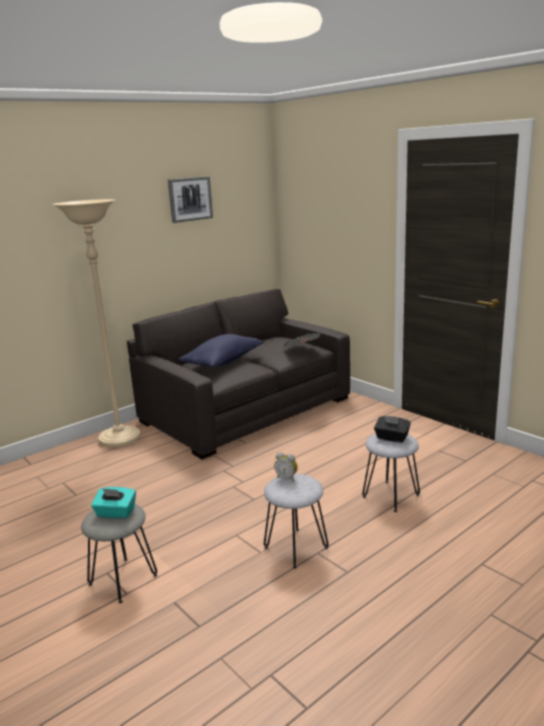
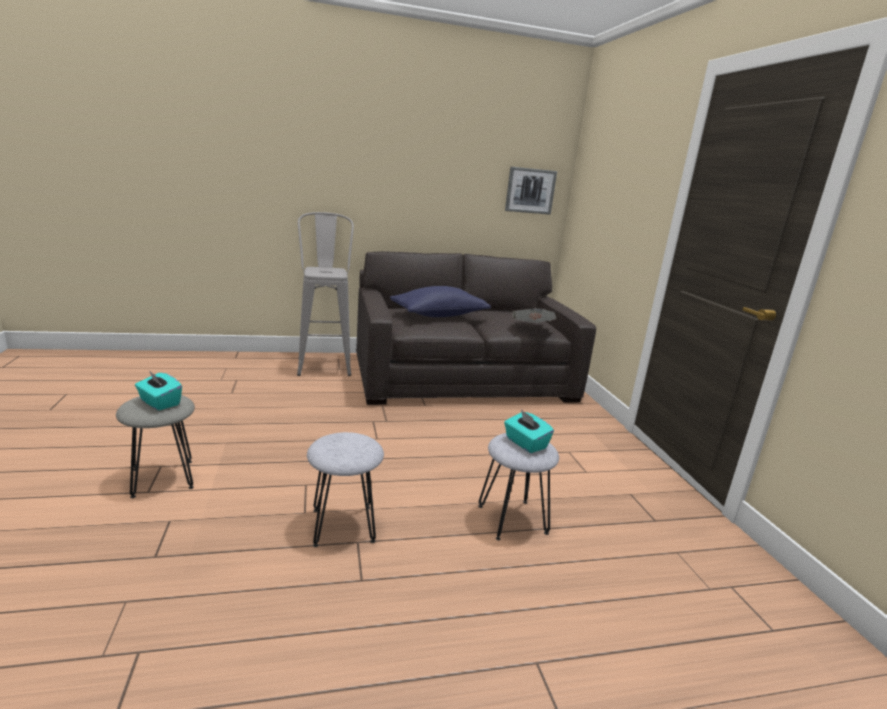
camera: 25 degrees right, 0 degrees up
beige floor lamp [53,199,141,448] -> grey stool [297,212,354,376]
picture [168,176,213,223] -> picture moved to [505,167,557,215]
alarm clock [274,452,298,482] -> none
black tissue box [374,416,411,443] -> turquoise tissue box [504,410,554,453]

